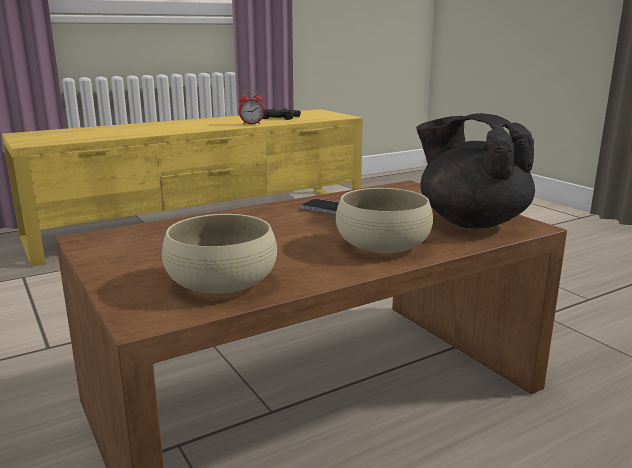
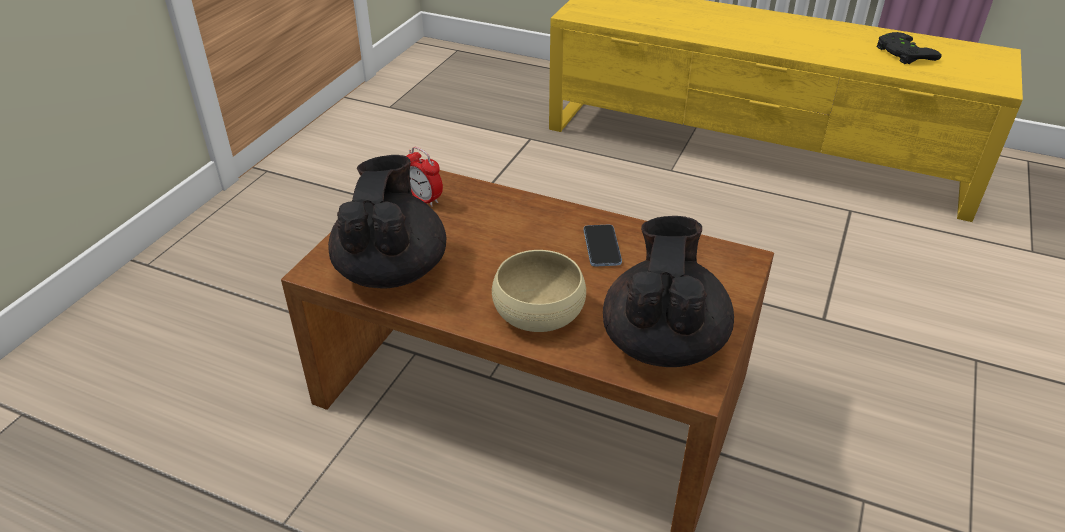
camera: 55 degrees right, 20 degrees up
beige bowl [162,214,277,294] -> black teapot [328,155,446,289]
alarm clock [239,90,264,125] -> alarm clock moved to [407,147,443,207]

